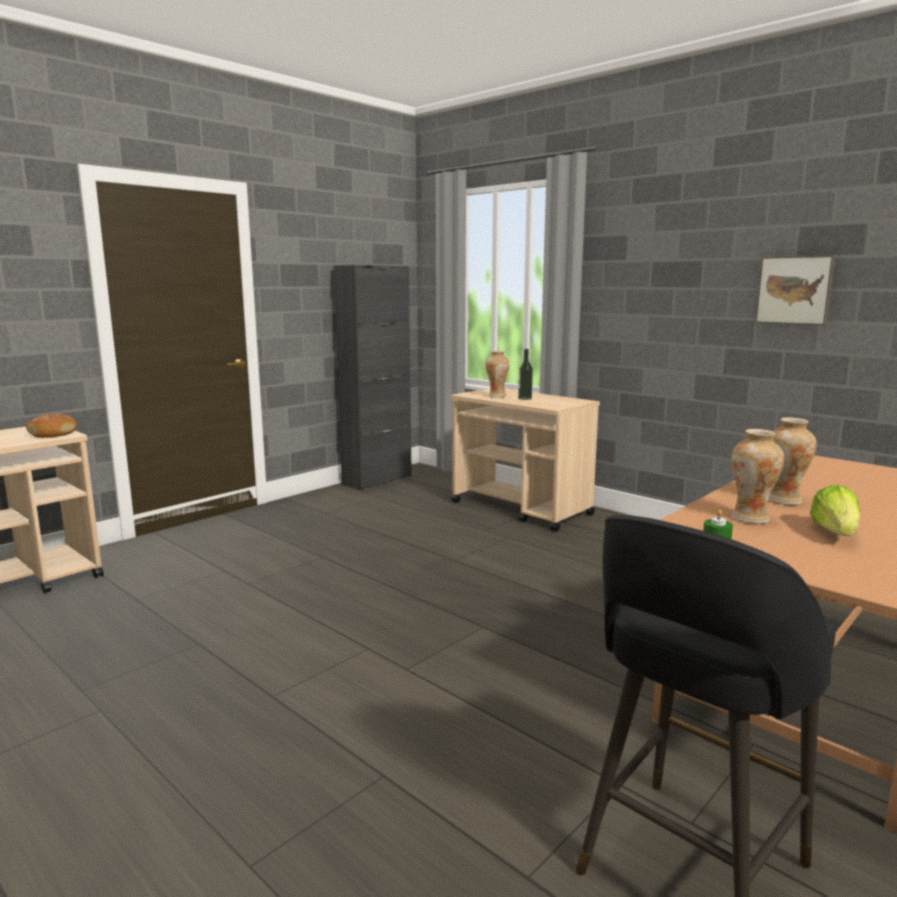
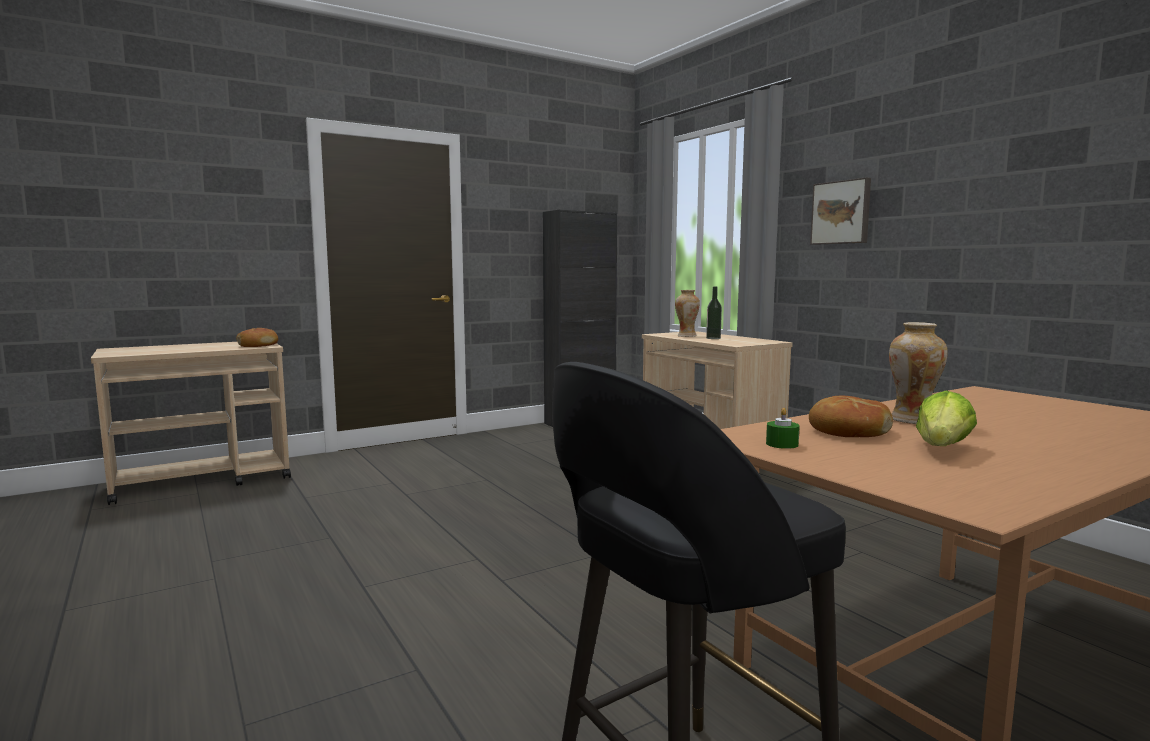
camera: 15 degrees right, 5 degrees down
vase [731,429,784,524] -> bread [809,395,893,437]
picture [755,255,835,325] -> picture moved to [810,177,871,245]

